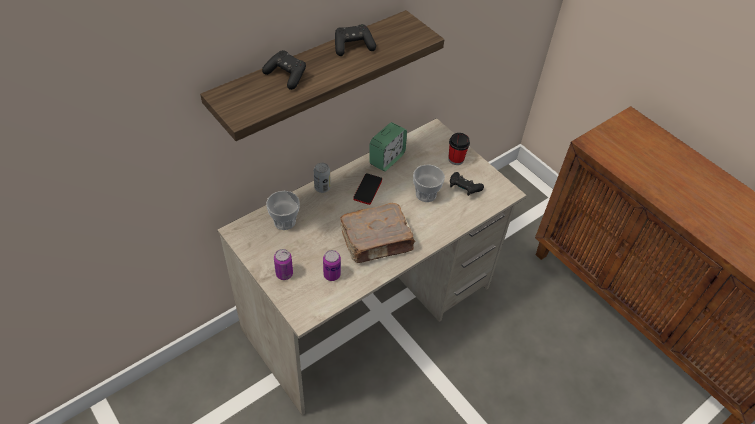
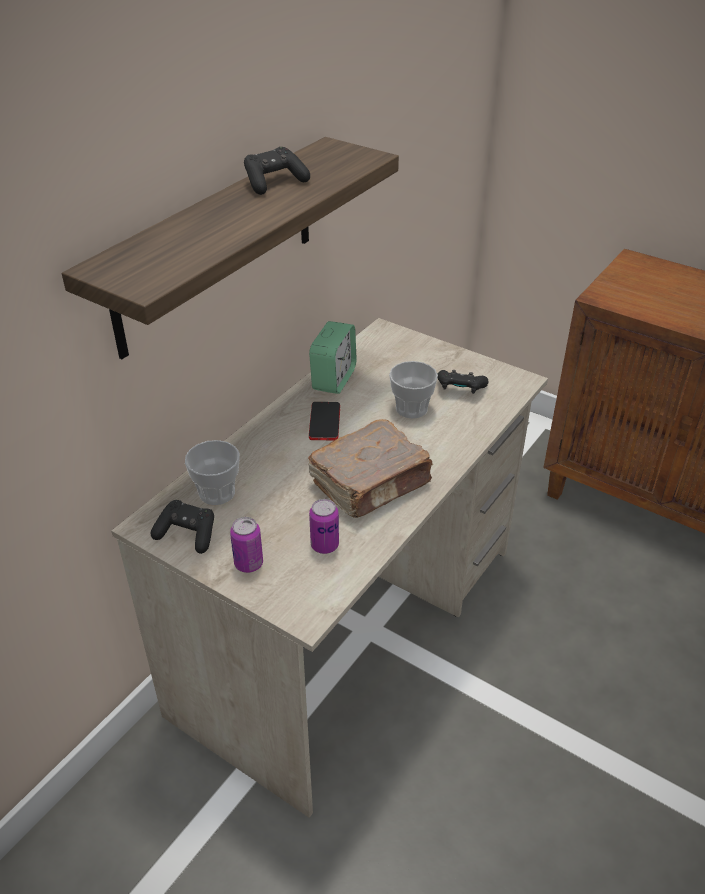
camera: 15 degrees left, 10 degrees down
black game controller [262,50,306,90] -> black game controller moved to [151,500,214,554]
can [314,163,330,193] -> none
cup [449,133,470,165] -> none

